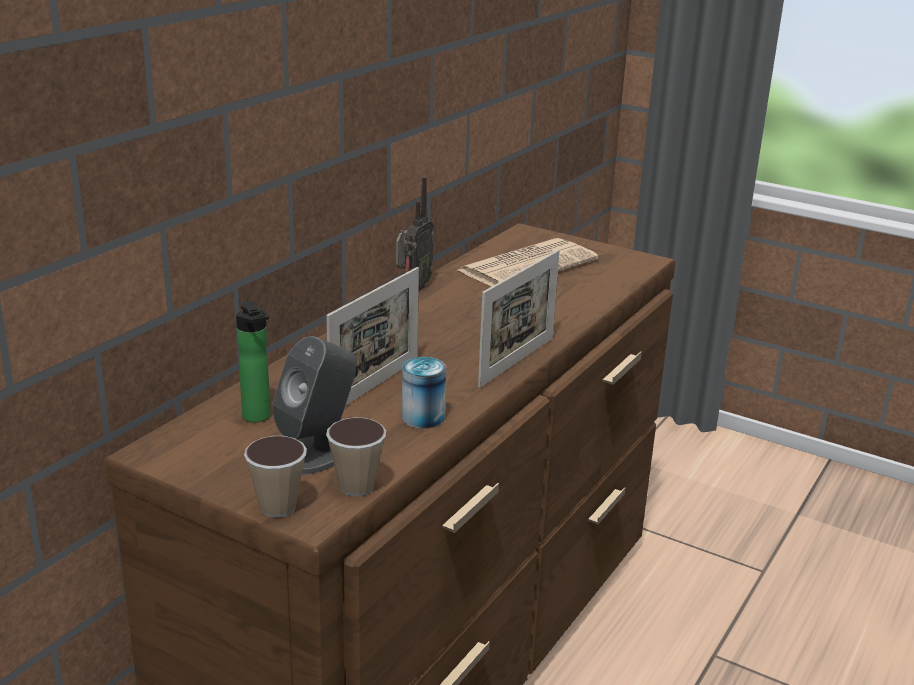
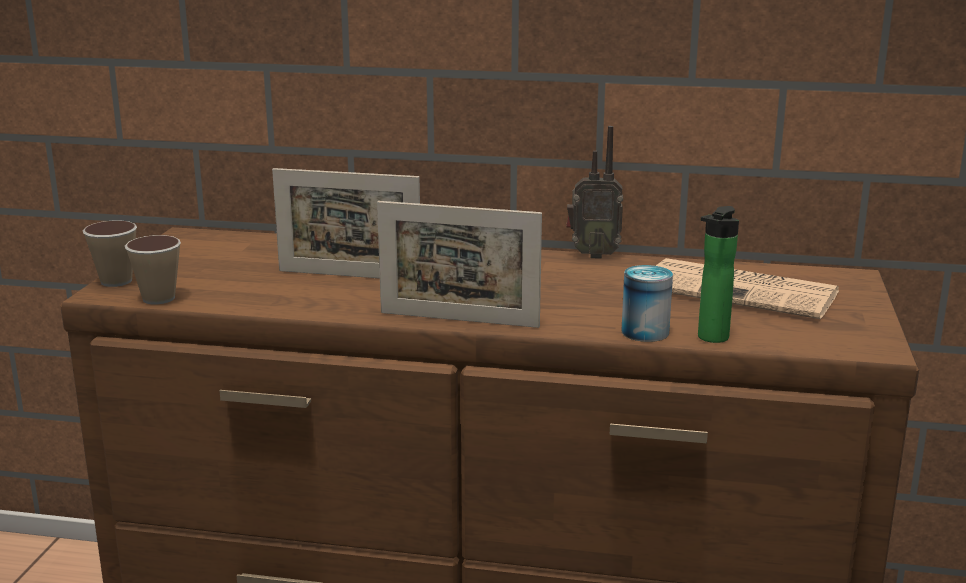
camera: 70 degrees right, 5 degrees down
bottle [236,301,271,423] -> bottle moved to [698,206,739,343]
grey speaker [272,336,357,475] -> none
can [402,357,446,429] -> can moved to [621,265,673,342]

